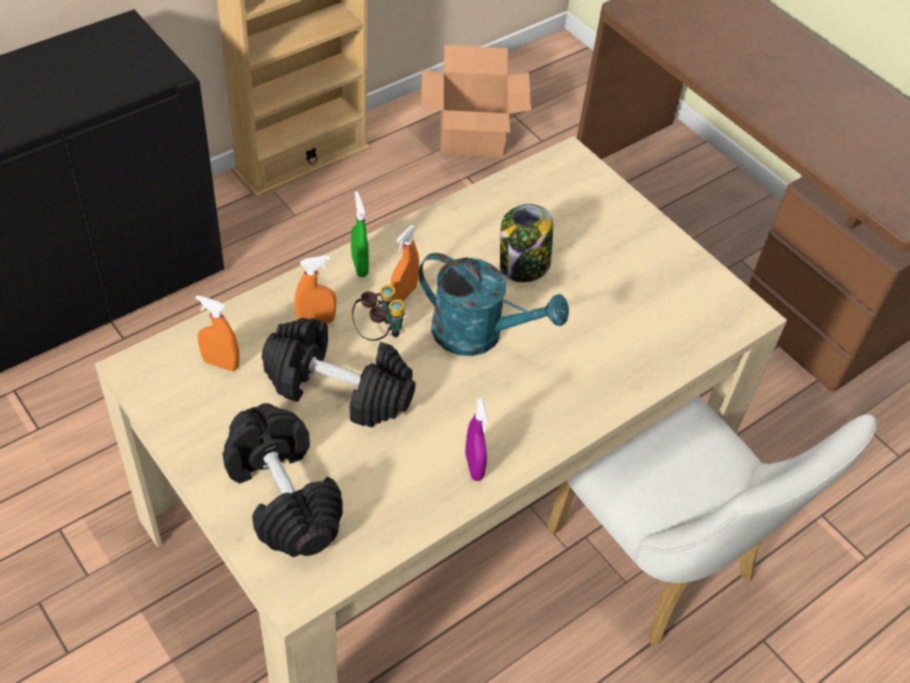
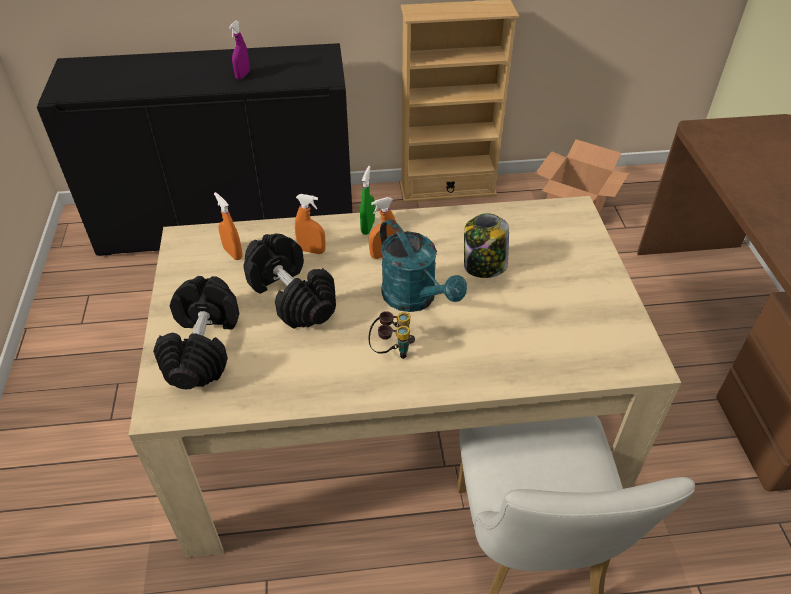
camera: 35 degrees right, 5 degrees down
binoculars [352,285,405,341] -> binoculars moved to [368,311,415,359]
purple spray bottle [465,398,488,481] -> purple spray bottle moved to [229,21,250,80]

